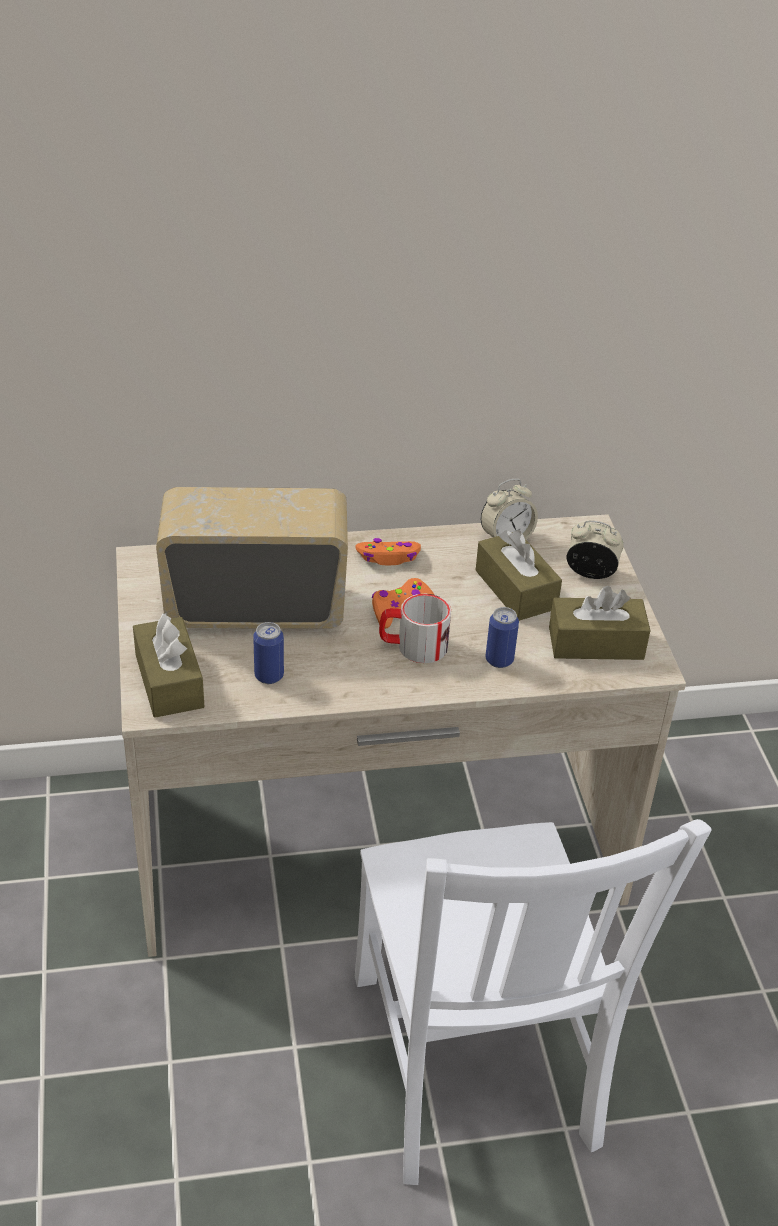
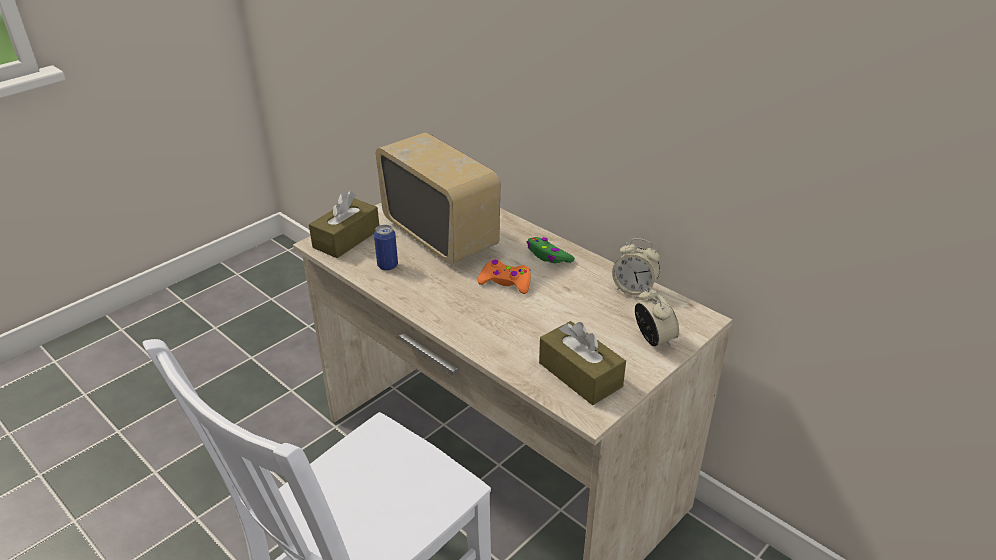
camera: 55 degrees right, 5 degrees down
orange game controller [355,538,421,565] -> green game controller [527,237,575,263]
mug [379,594,451,663] -> none
brown tissue box [476,530,562,621] -> none
can [486,607,519,668] -> none

